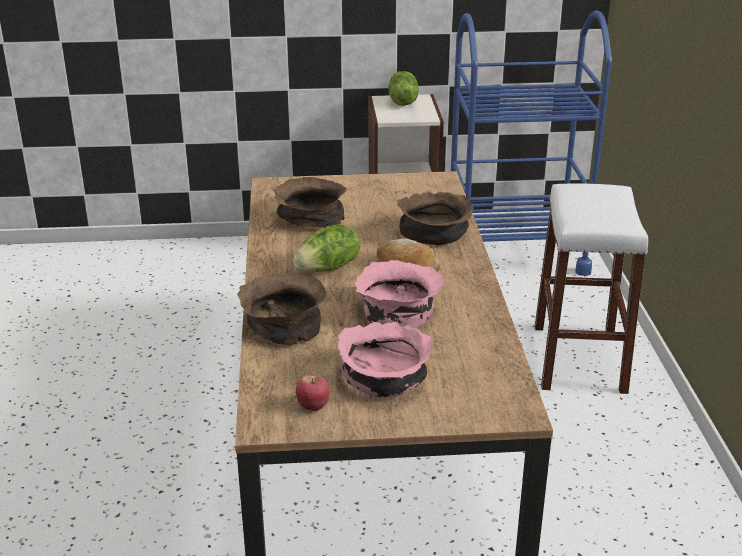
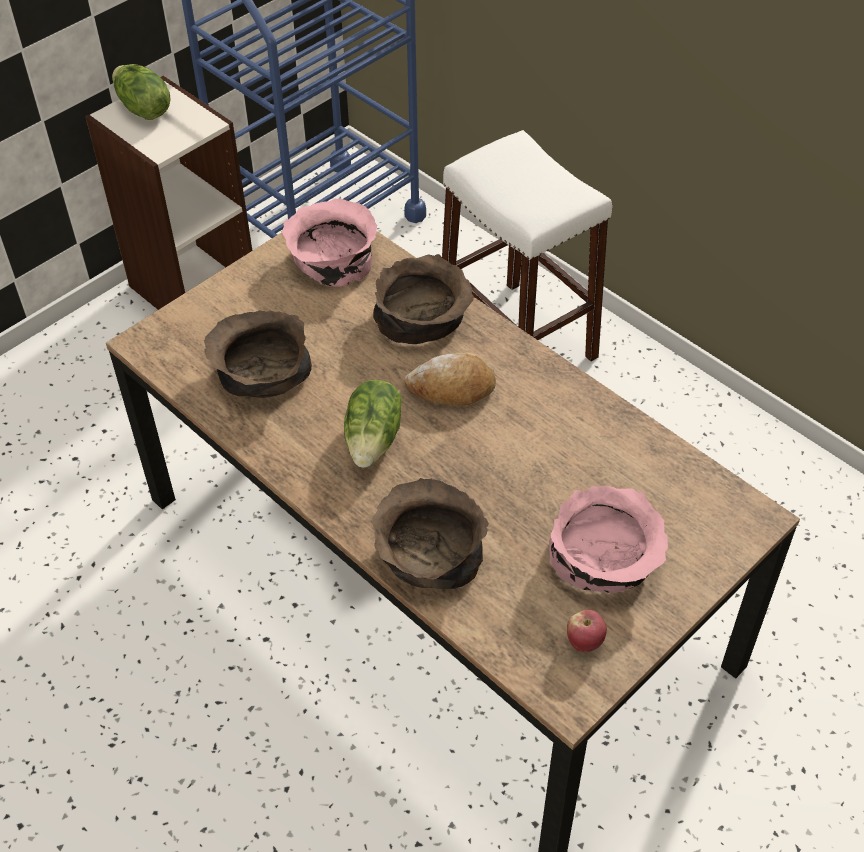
camera: 40 degrees left, 20 degrees up
pink bowl [355,260,445,328] -> pink bowl moved to [282,198,377,287]

